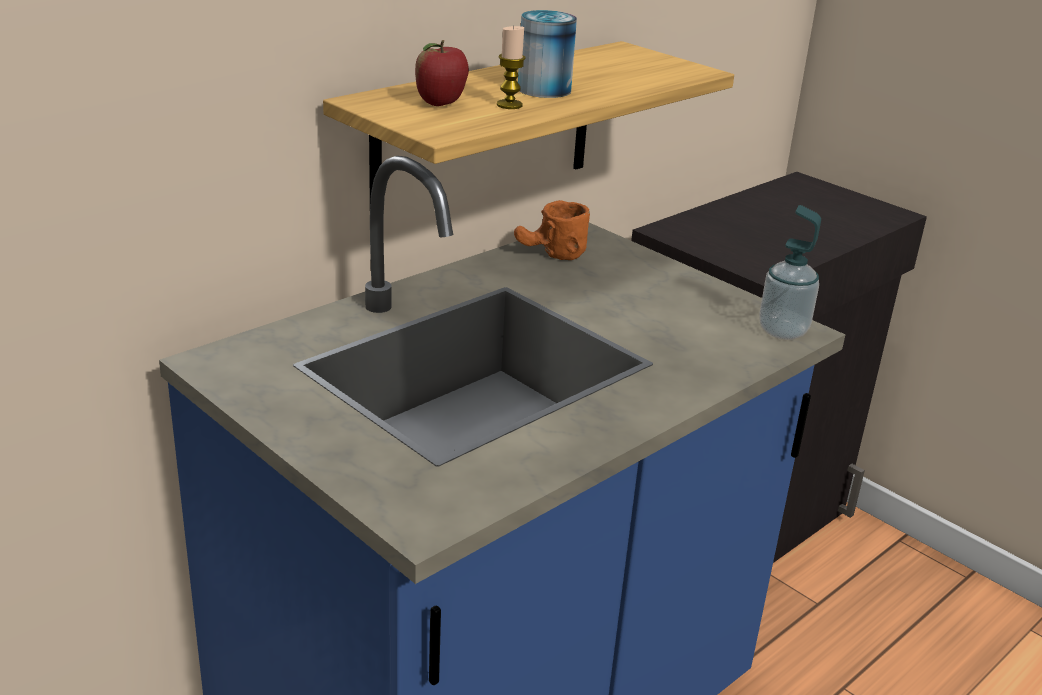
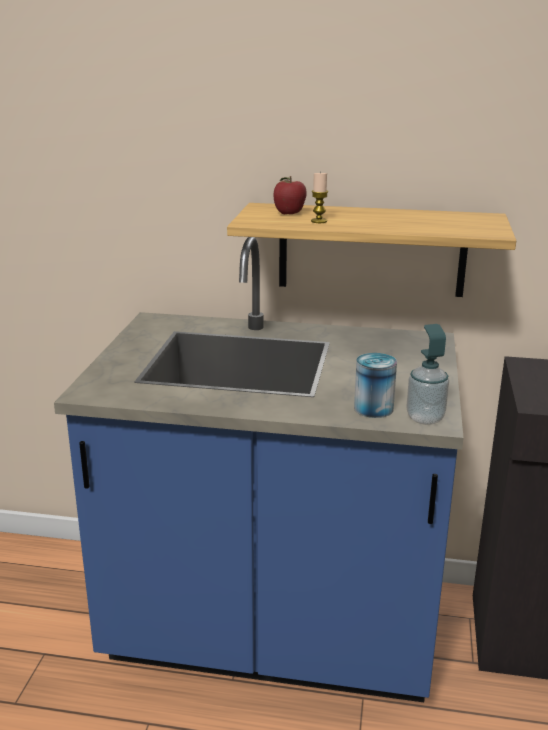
camera: 55 degrees right, 5 degrees down
orange mug [514,200,590,260] -> none
can [518,10,577,98] -> can moved to [354,353,397,418]

